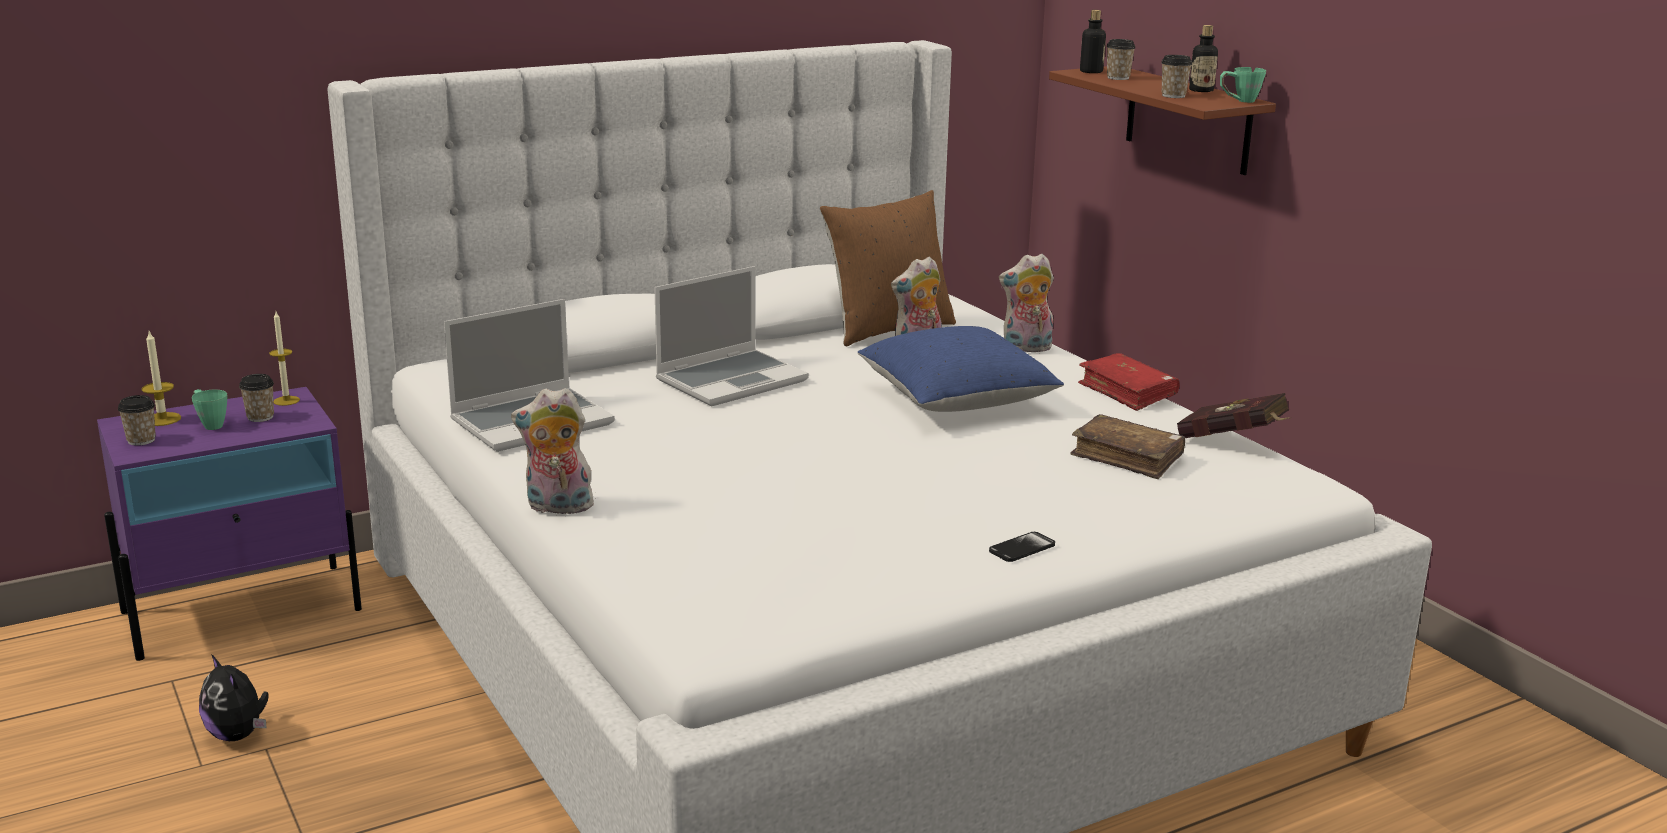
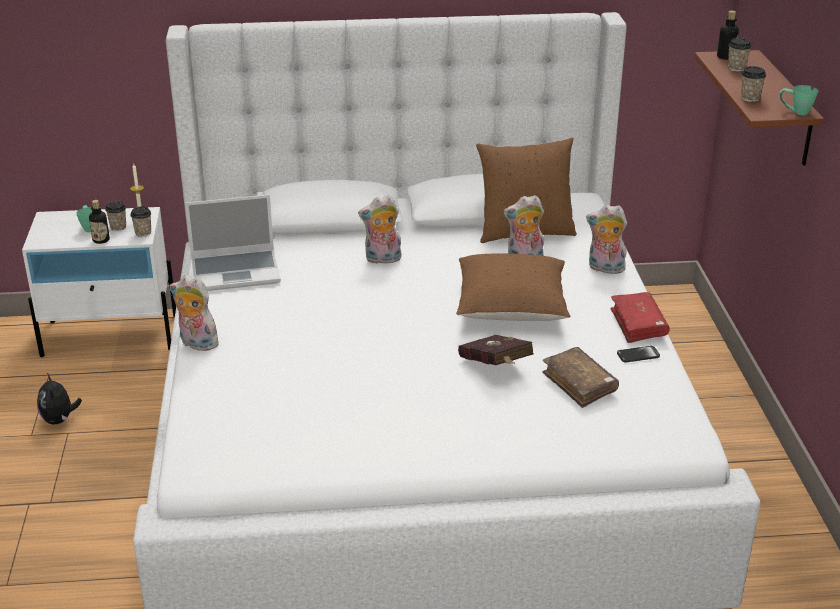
camera: 25 degrees right, 10 degrees up
purple nightstand [97,387,362,661] -> white nightstand [22,207,176,357]
cup [118,395,156,446] -> cup moved to [130,206,151,237]
candle [141,331,181,426] -> none
laptop [654,266,809,406] -> plush toy [358,195,402,264]
blue pillow [858,326,1064,412] -> brown pillow [456,254,570,321]
phone [989,532,1055,562] -> phone moved to [617,346,660,362]
red book [1177,393,1289,438] -> red book moved to [458,335,534,365]
bottle [1189,25,1218,92] -> bottle moved to [89,200,110,244]

